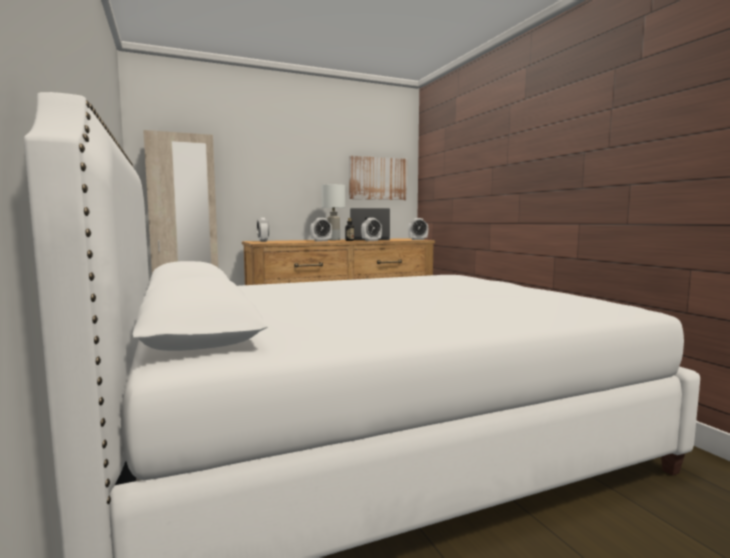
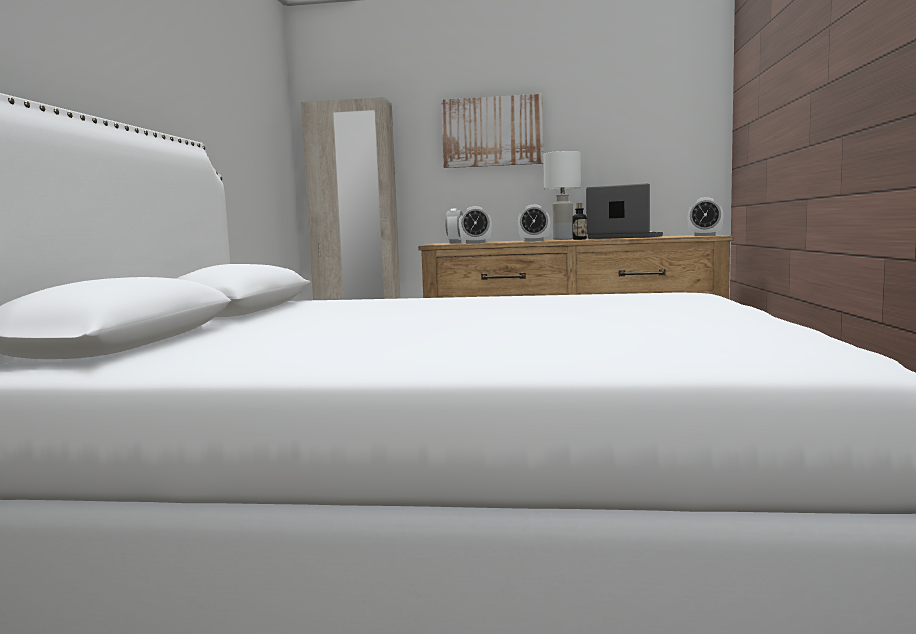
camera: 30 degrees right, 0 degrees up
picture [349,156,407,200] -> picture moved to [441,94,543,168]
alarm clock [361,218,382,241] -> alarm clock moved to [459,206,492,243]

